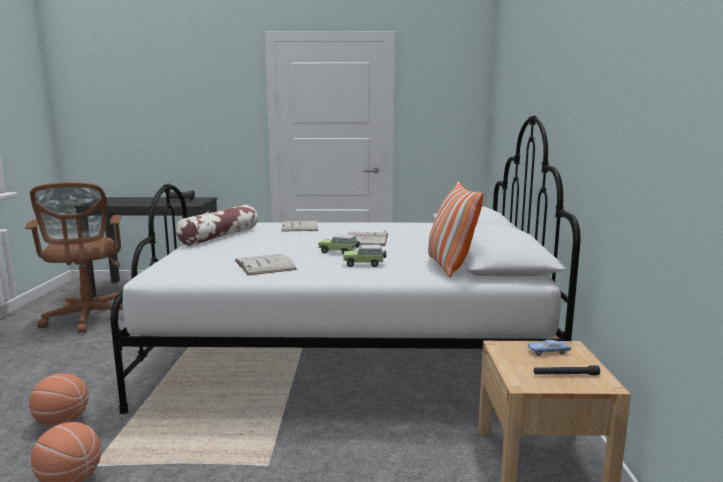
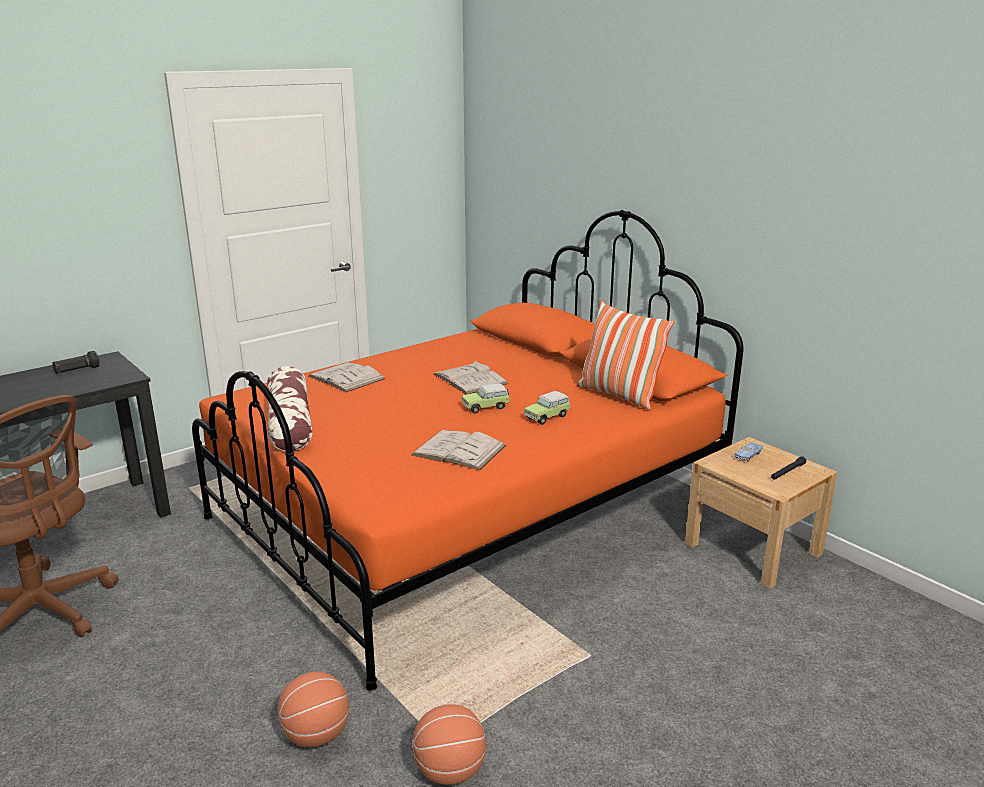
camera: 40 degrees left, 10 degrees up
white bed [111,116,581,414] -> orange bed [192,210,743,691]

